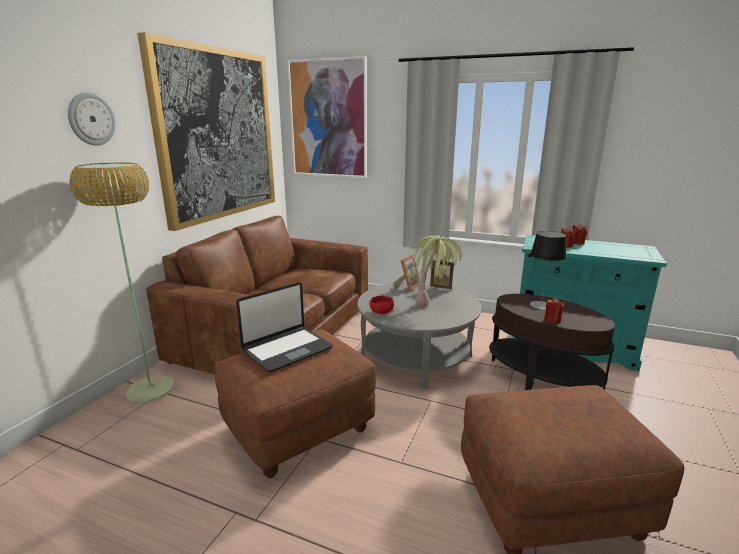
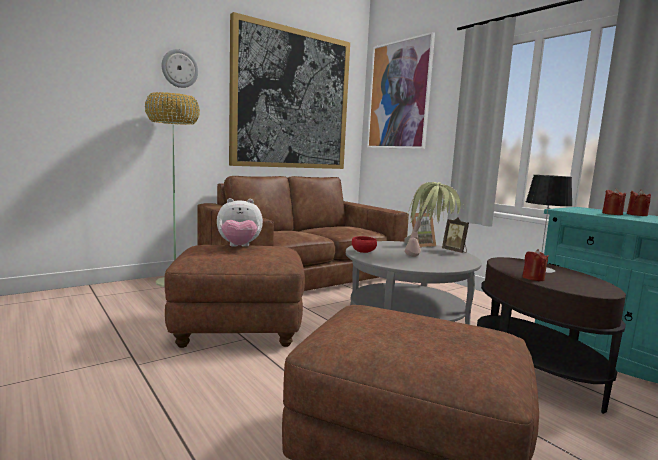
camera: 30 degrees right, 10 degrees down
laptop [236,282,333,372] -> plush toy [217,198,263,247]

